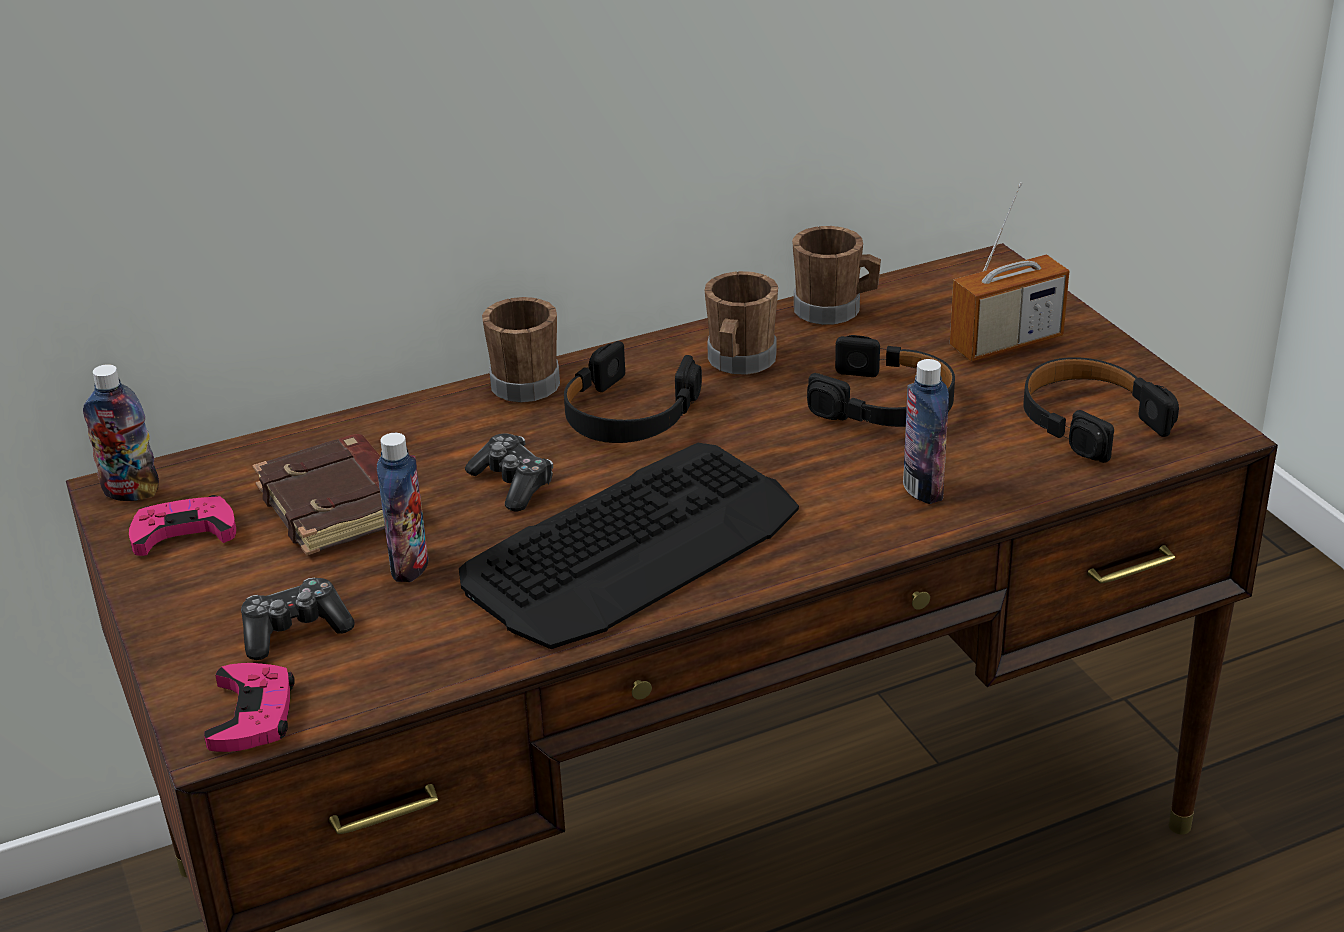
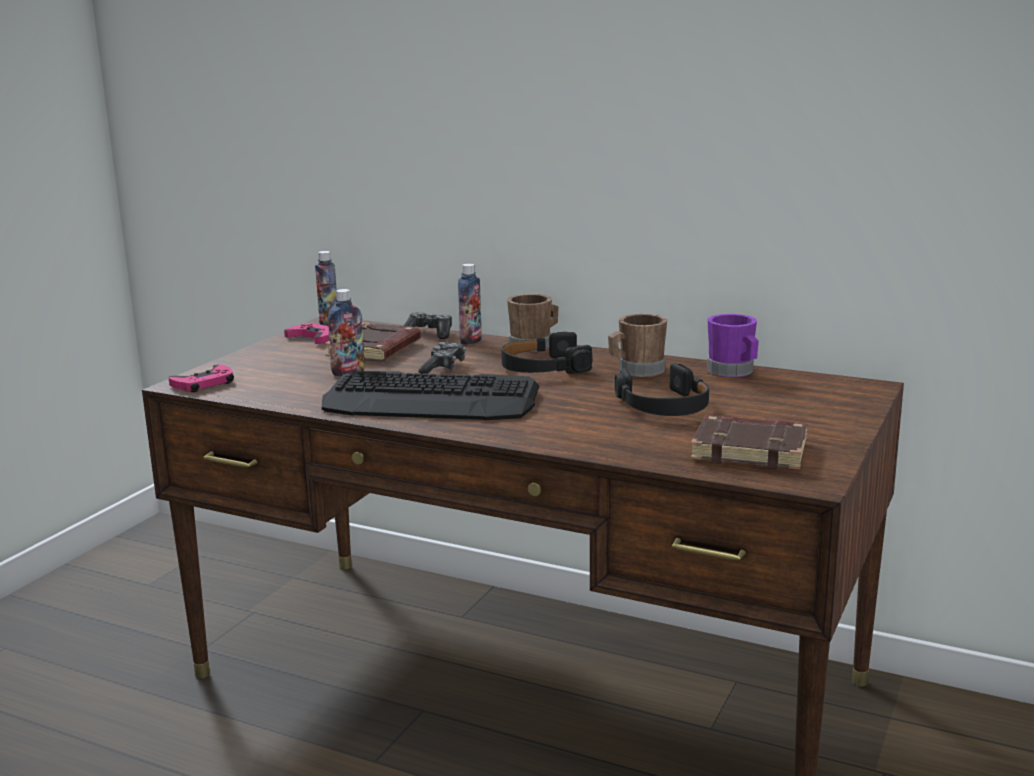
camera: 50 degrees right, 15 degrees down
game controller [241,577,354,660] -> game controller moved to [403,312,452,339]
brown mug [792,226,881,325] -> purple mug [707,314,759,377]
bottle [903,359,949,504] -> bottle moved to [458,264,482,345]
radio [950,182,1069,361] -> none
black headphones [1023,357,1179,463] -> brown book [691,415,807,470]

